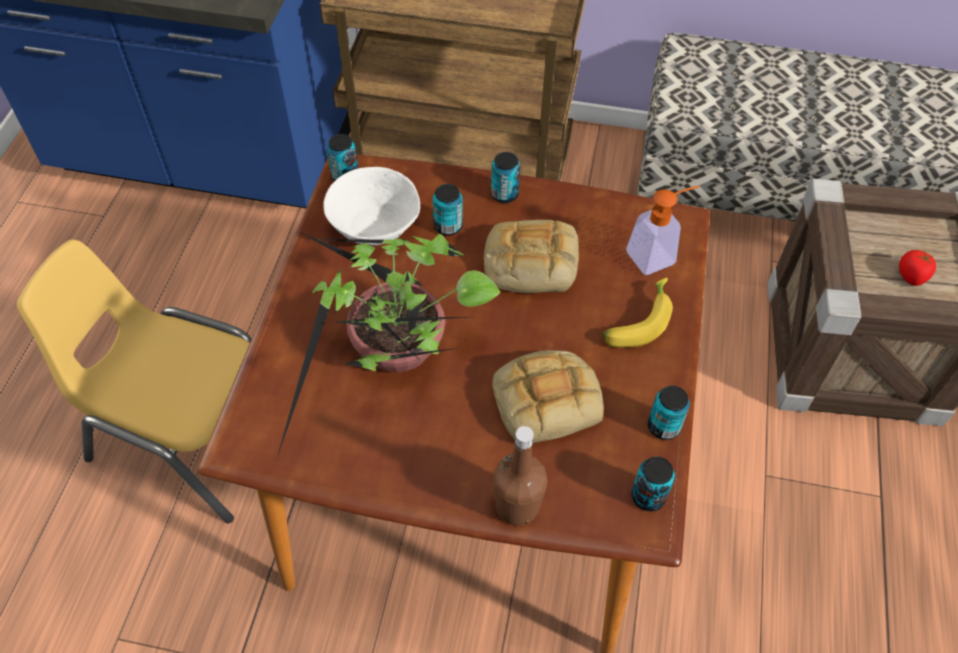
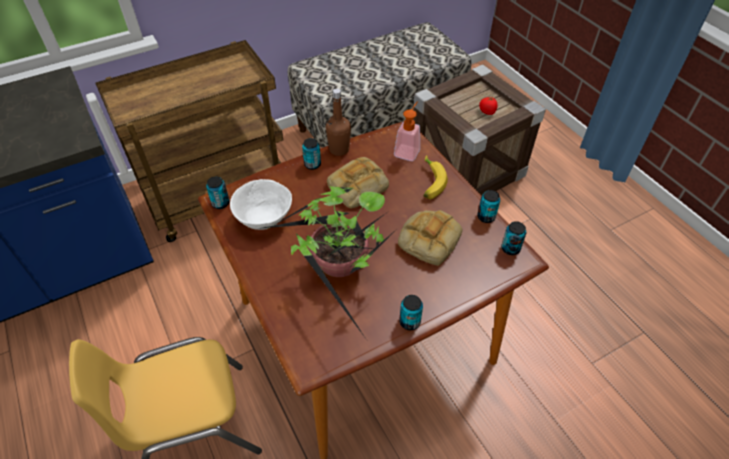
camera: 40 degrees left, 5 degrees down
can [433,184,463,236] -> can moved to [399,295,423,330]
brown bottle [492,426,548,526] -> brown bottle moved to [326,89,351,156]

